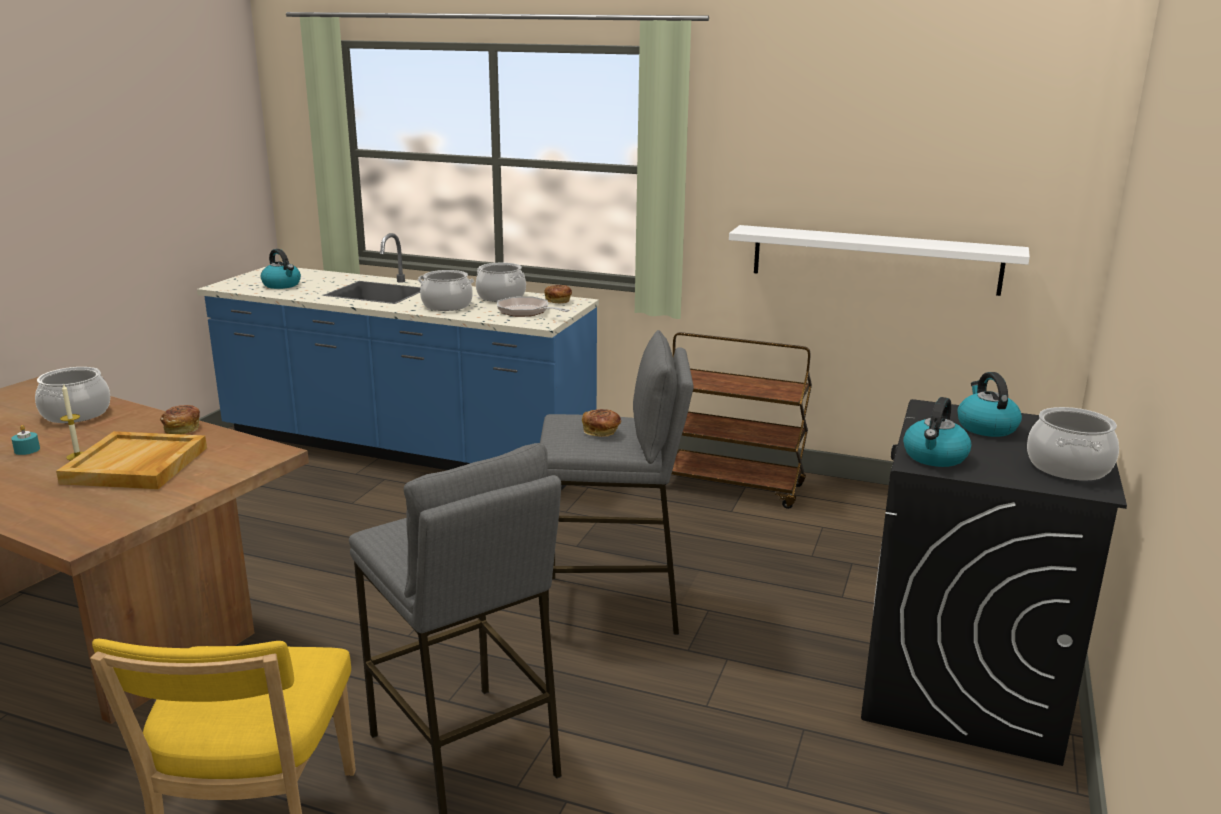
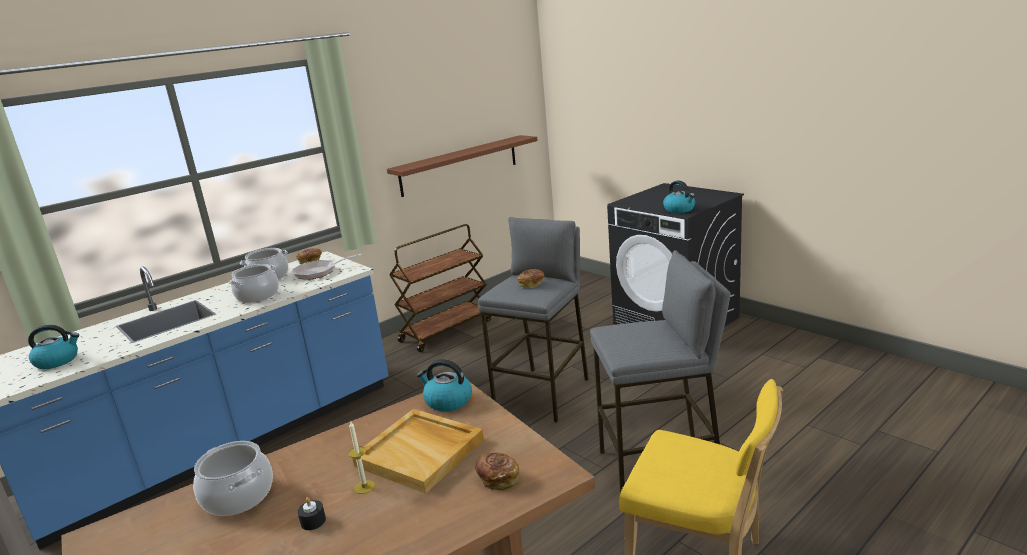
camera: 60 degrees left, 0 degrees up
turquoise candle [11,425,40,455] -> black candle [297,497,326,530]
bread [160,405,200,434] -> bread moved to [475,452,519,490]
white shelf [729,225,1030,296] -> brown shelf [387,135,538,197]
kettle [957,372,1022,437] -> kettle moved to [417,359,472,412]
cooking pot [1027,407,1119,481] -> none

